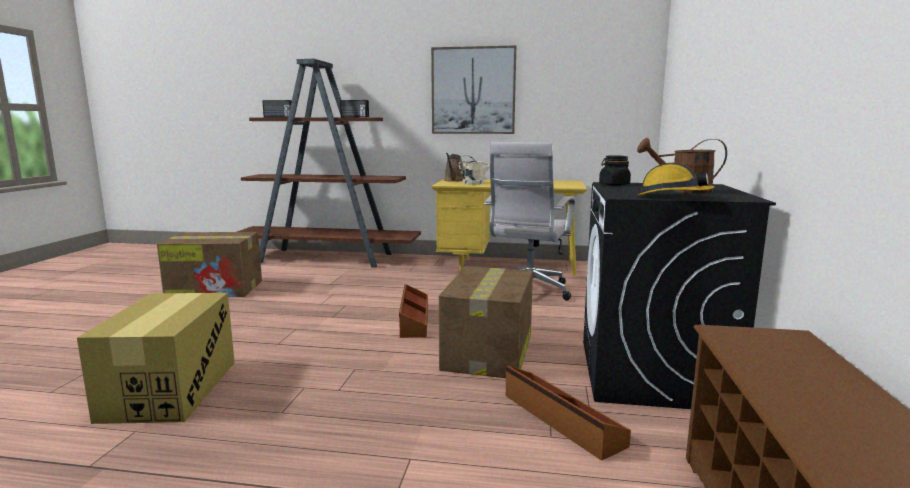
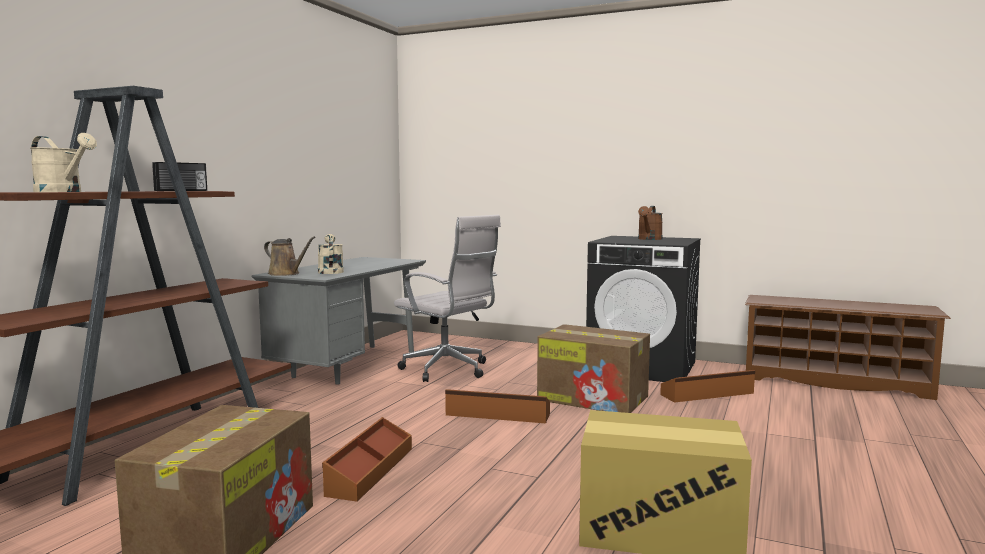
camera: 75 degrees left, 5 degrees down
radio [262,100,292,117] -> beige watering can [30,133,97,192]
picture [431,45,516,134] -> none
yellow desk [431,179,587,275] -> grey desk [252,257,426,385]
black jar [599,155,631,186] -> none
hard hat [638,163,715,195] -> none
none -> brown storage box [322,417,412,502]

